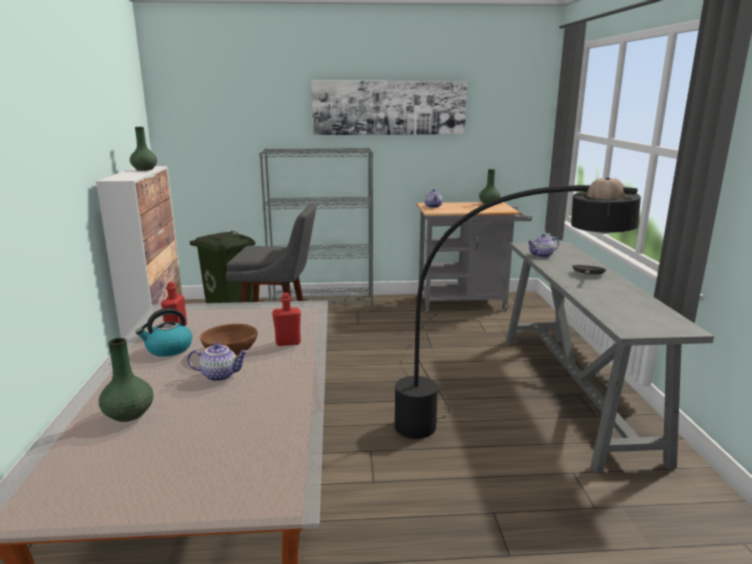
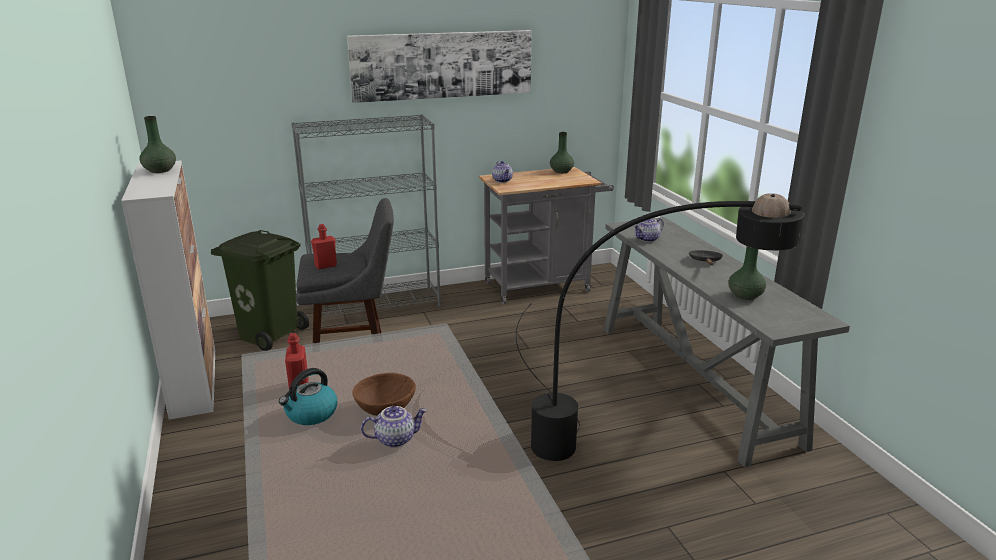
camera: 15 degrees left, 5 degrees up
green vase [99,338,153,422] -> green vase moved to [728,246,766,300]
red bottle [272,293,301,346] -> red bottle moved to [311,224,337,269]

